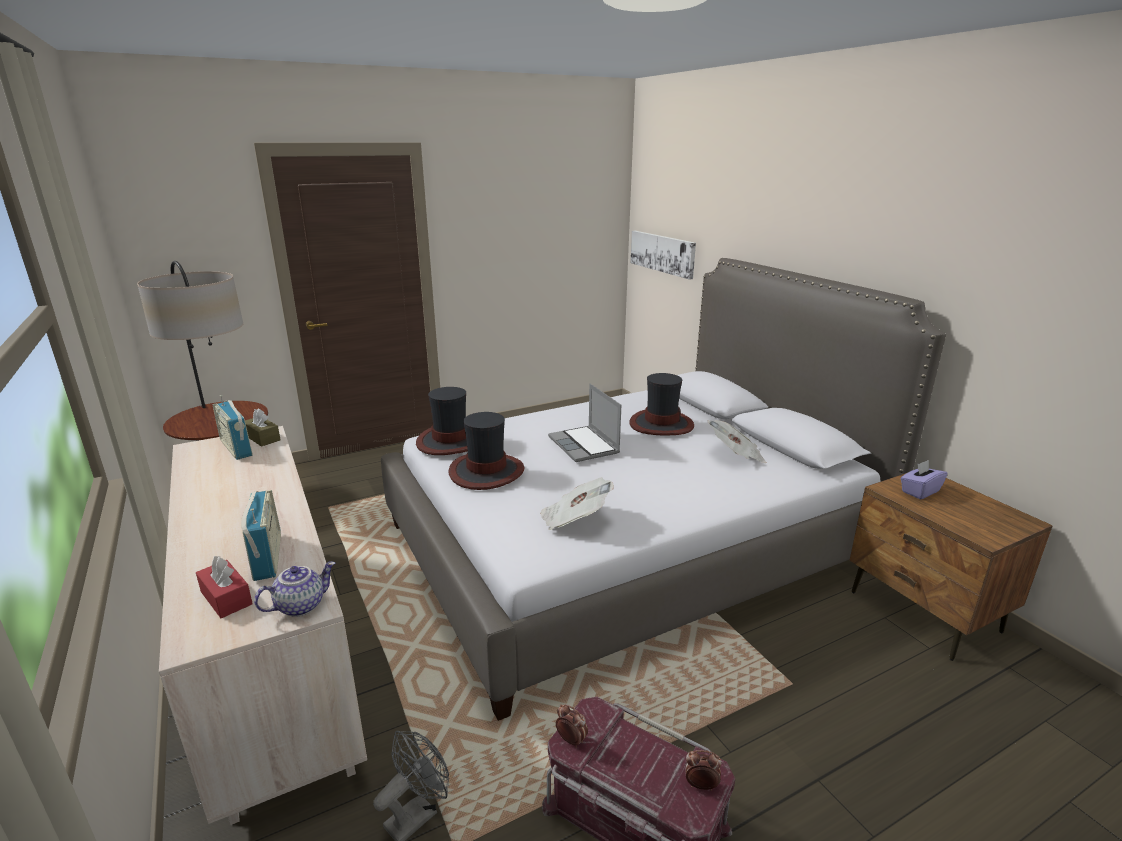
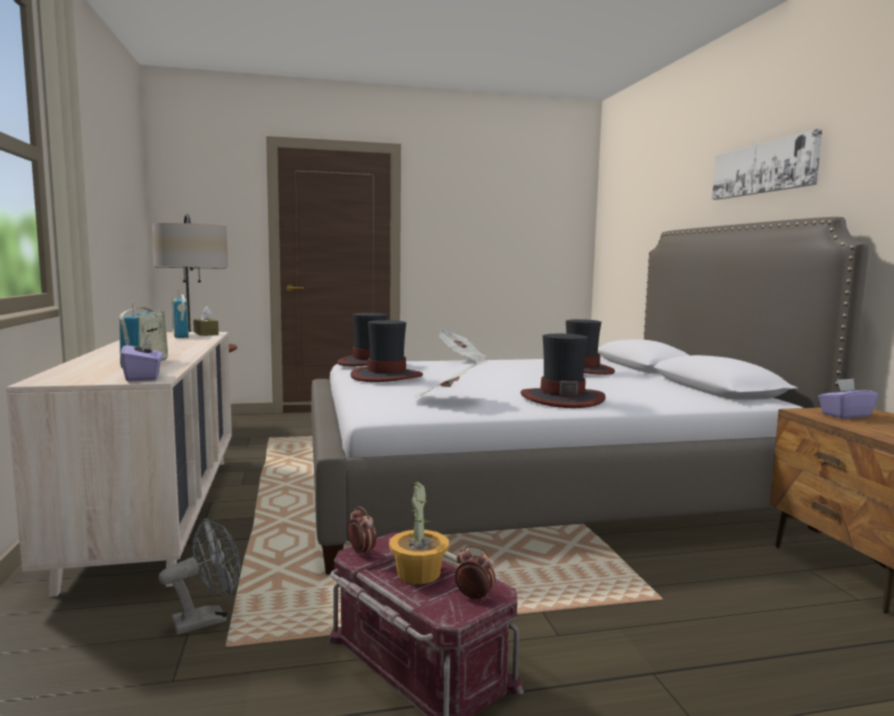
camera: 15 degrees right, 15 degrees down
red tissue box [196,556,253,618] -> none
teapot [254,561,335,617] -> purple tissue box [121,335,163,381]
laptop [548,384,621,462] -> none
picture [631,231,696,280] -> picture moved to [712,129,822,200]
newspaper [707,420,767,463] -> newspaper moved to [439,330,486,363]
none -> potted plant [389,478,449,584]
none -> hat [520,334,606,408]

